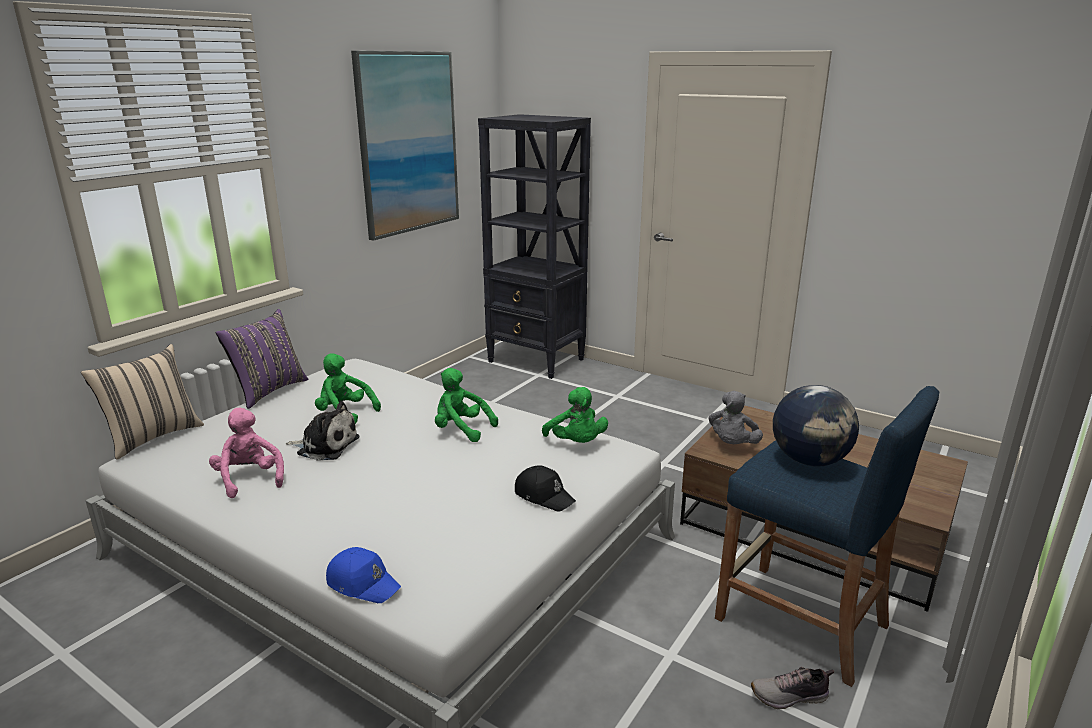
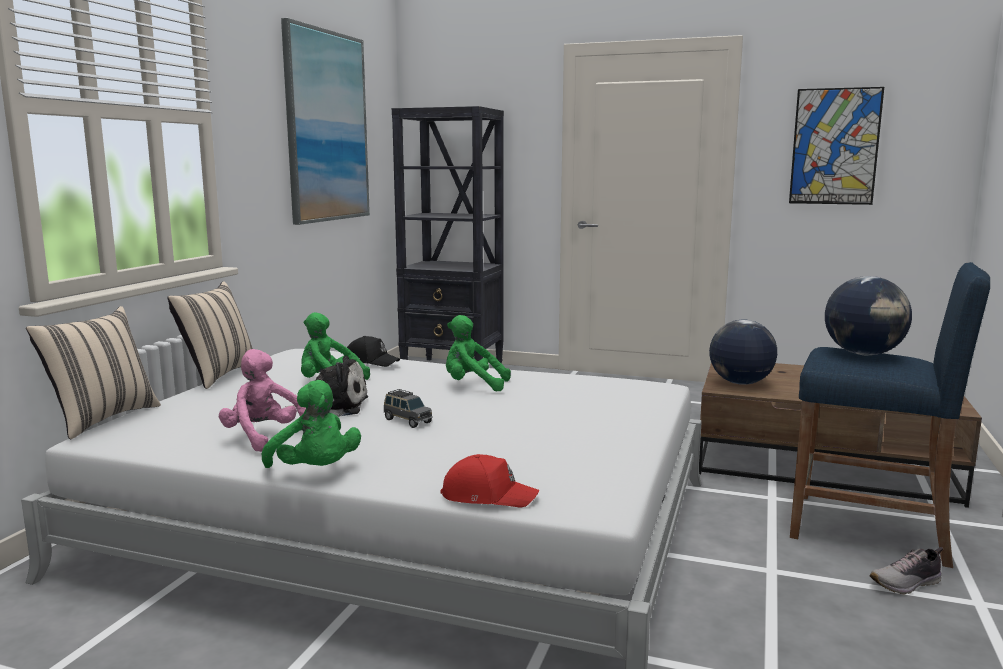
camera: 15 degrees left, 10 degrees down
purple pillow [215,309,308,409] -> beige pillow [167,282,253,389]
blue cap [326,547,401,603] -> red cap [441,454,539,508]
black cap [515,465,576,511] -> black cap moved to [347,336,400,367]
green plush toy [542,387,608,443] -> green plush toy moved to [262,380,361,468]
grey plush toy [708,391,763,444] -> globe [709,319,777,385]
none -> grey toy car [384,389,433,428]
none -> picture [789,87,884,205]

